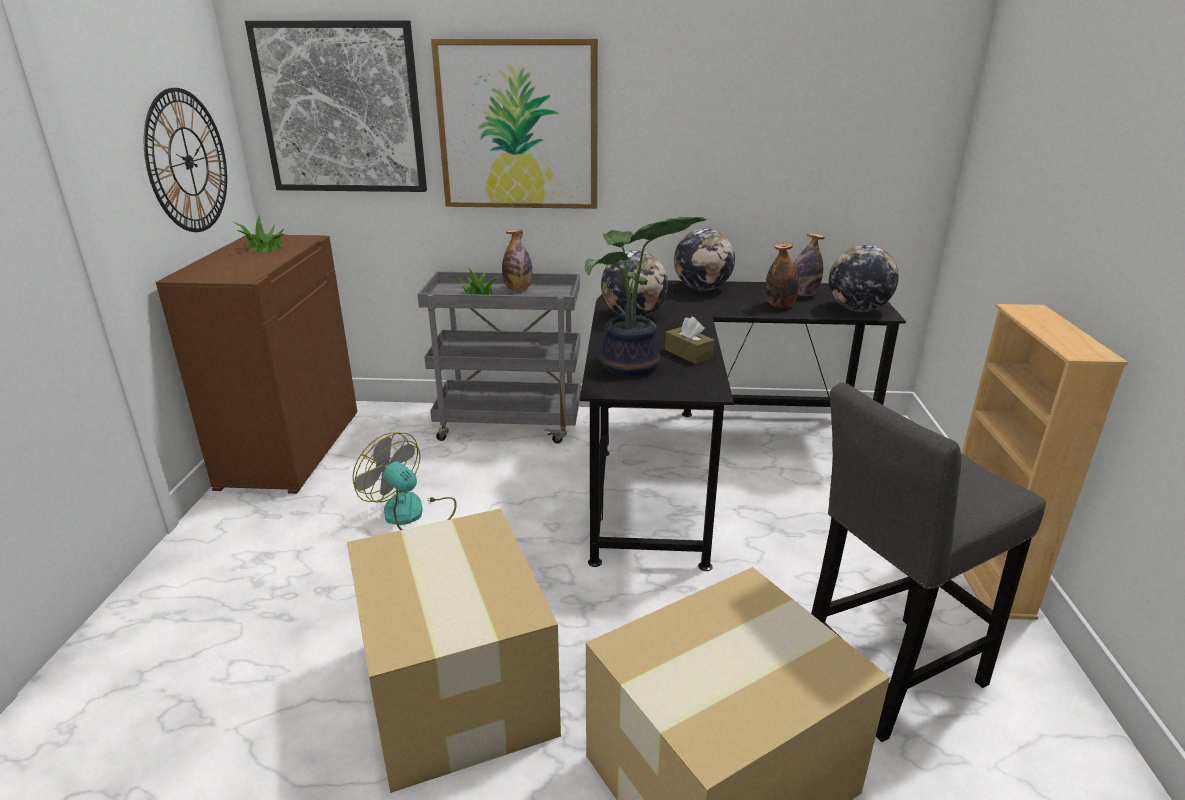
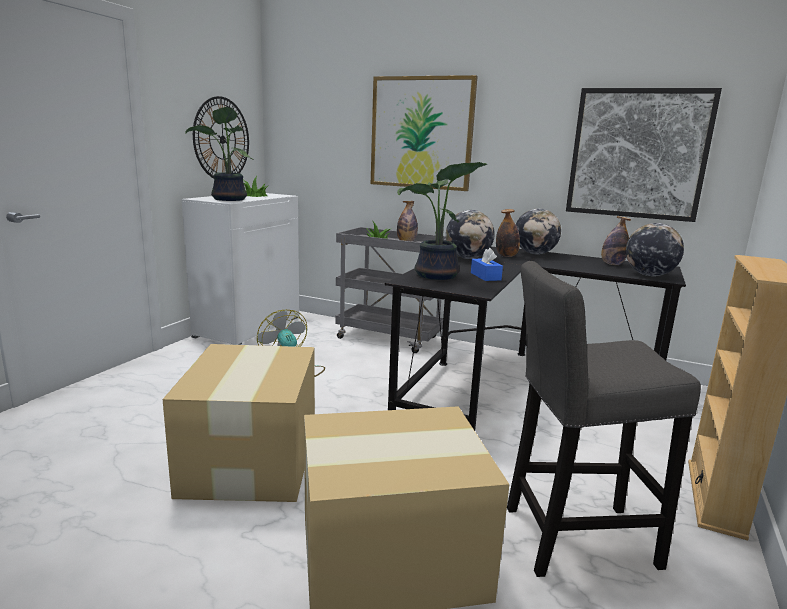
camera: 20 degrees right, 10 degrees down
brown cabinet [156,234,357,494] -> white cabinet [182,193,299,345]
picture [245,21,427,192] -> picture moved to [566,88,722,222]
brown tissue box [665,317,715,364] -> blue tissue box [471,248,503,281]
bottle [765,241,799,308] -> bottle moved to [496,209,520,257]
none -> potted plant [185,107,254,201]

